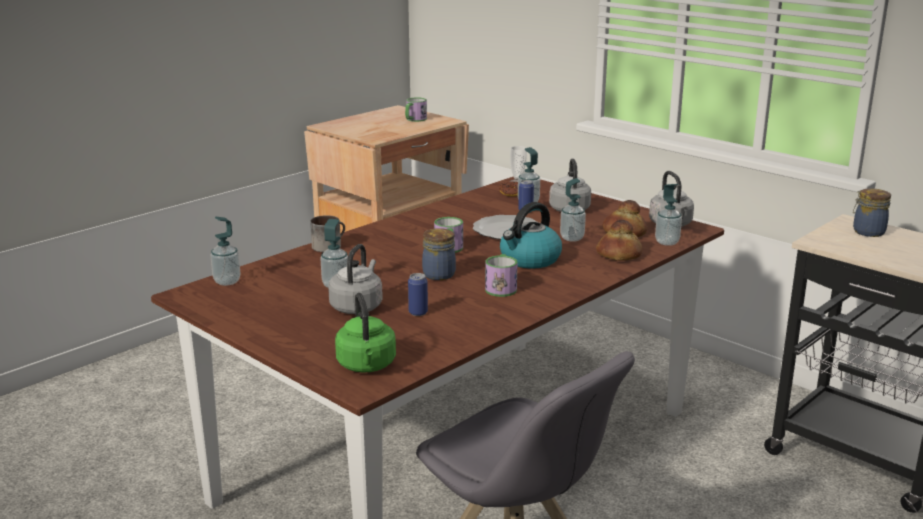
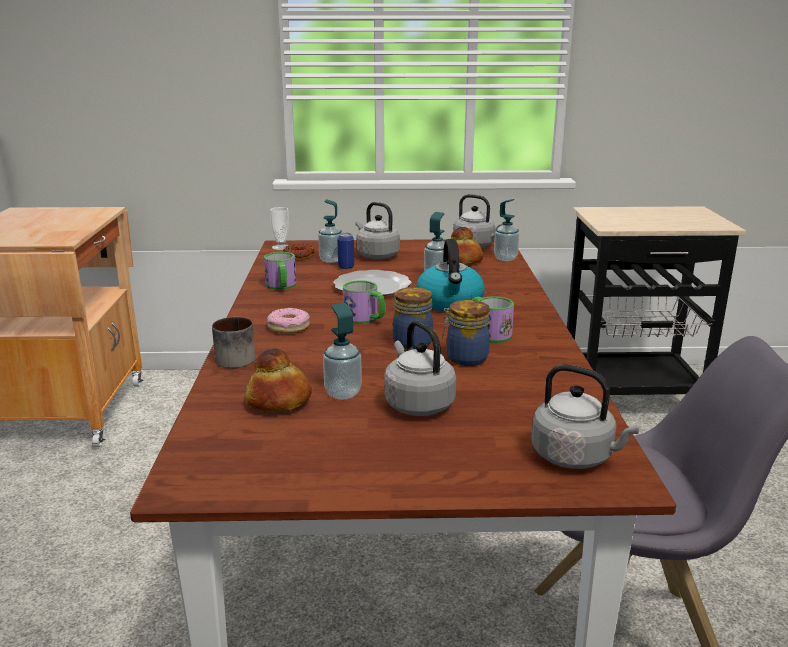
camera: 45 degrees left, 0 degrees up
soap dispenser [210,217,241,286] -> none
green kettle [335,292,396,373] -> grey kettle [531,364,640,469]
mug [405,97,427,122] -> mug moved to [264,252,296,290]
can [408,273,428,316] -> none
bread [596,220,642,261] -> bread moved to [245,348,312,412]
jar [853,188,891,237] -> jar moved to [442,300,490,366]
none -> donut [267,308,310,334]

